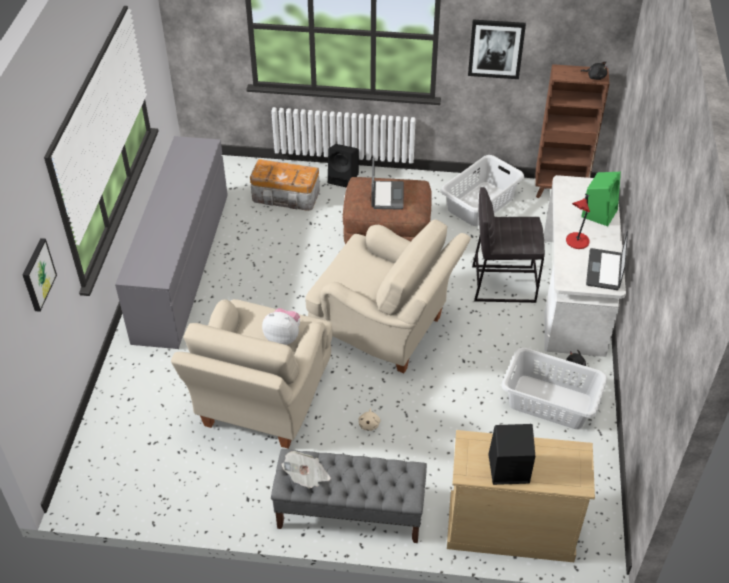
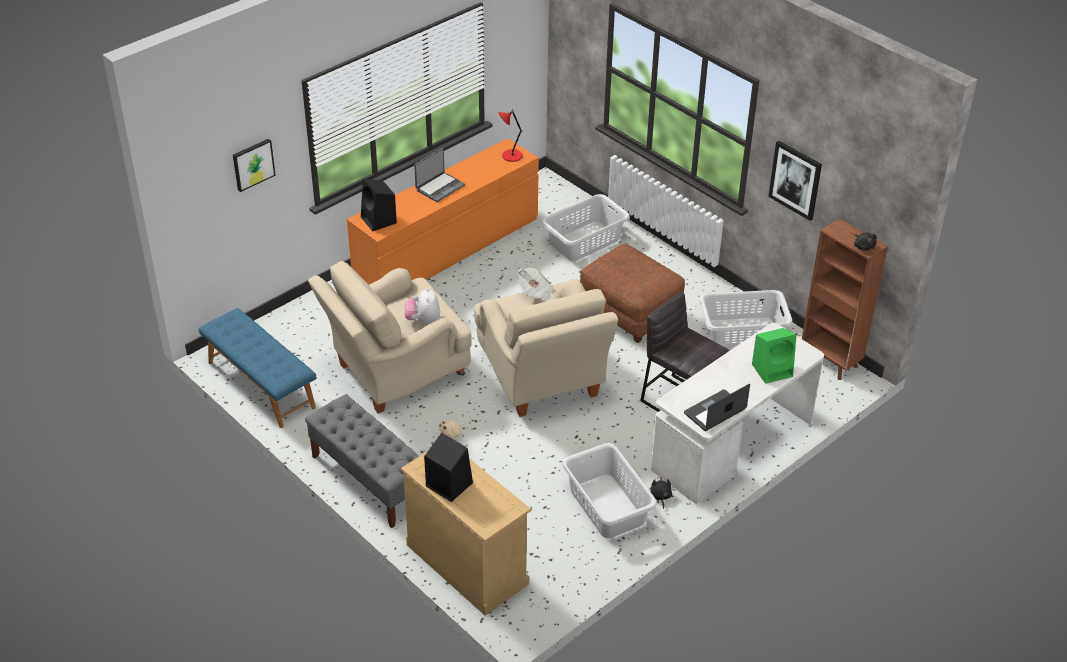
camera: 40 degrees right, 5 degrees down
grey dresser [115,136,228,349] -> orange dresser [347,138,539,285]
storage box [250,159,320,211] -> grey laundry basket [541,194,630,261]
plush toy [262,308,300,345] -> plush toy turned 150 degrees counterclockwise [404,288,440,325]
newspaper [282,451,331,488] -> newspaper moved to [518,268,553,301]
black speaker [328,144,359,188] -> black speaker moved to [361,179,397,231]
laptop [371,158,404,210] -> laptop moved to [414,148,465,202]
red table lamp [566,194,590,249] -> red table lamp moved to [498,110,523,162]
none -> blue bench [199,308,316,428]

